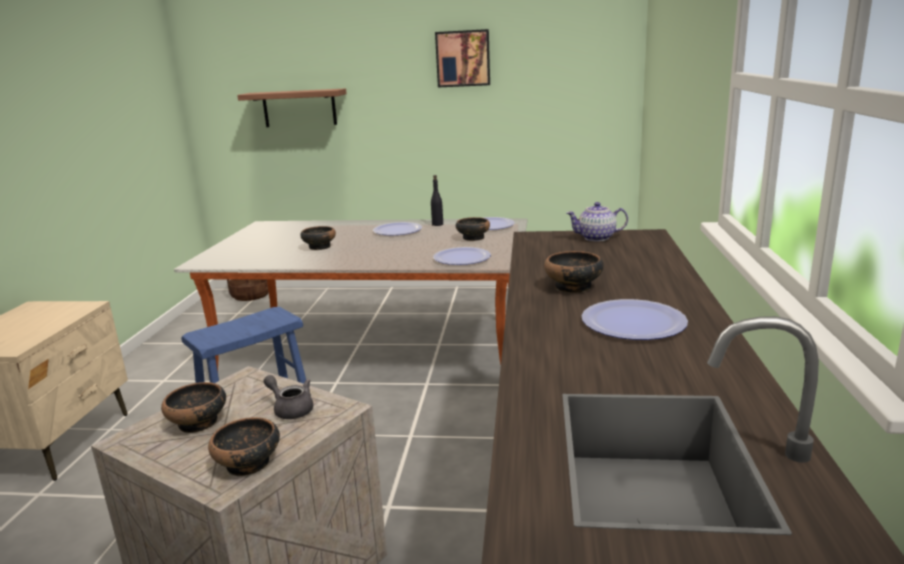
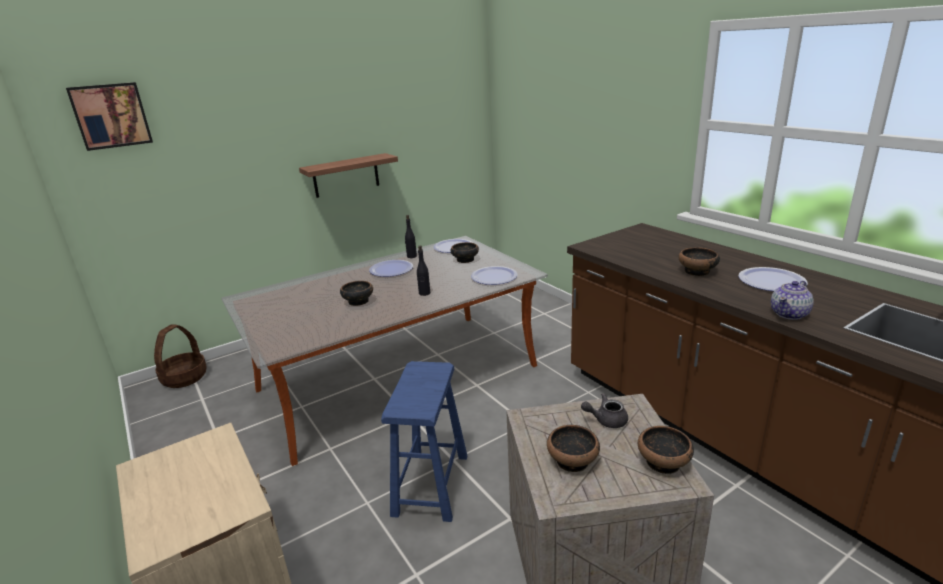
camera: 40 degrees left, 5 degrees up
shelf [237,89,347,127] -> shelf moved to [299,153,398,198]
picture [435,29,490,88] -> picture moved to [66,82,153,151]
teapot [567,202,628,241] -> teapot moved to [771,281,814,320]
none -> black bottle [417,246,430,296]

